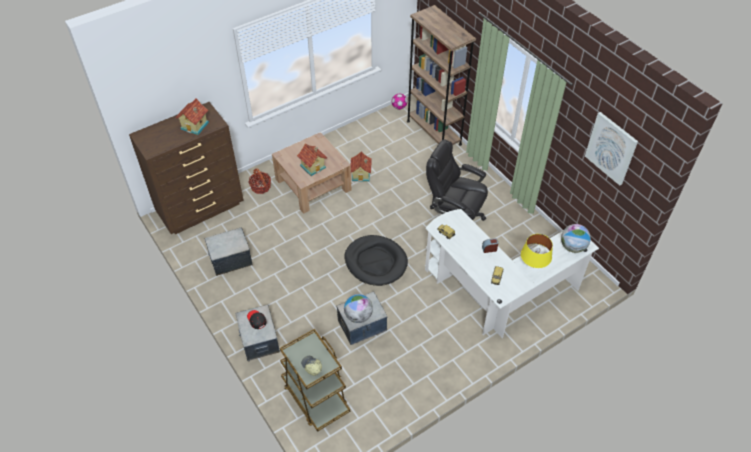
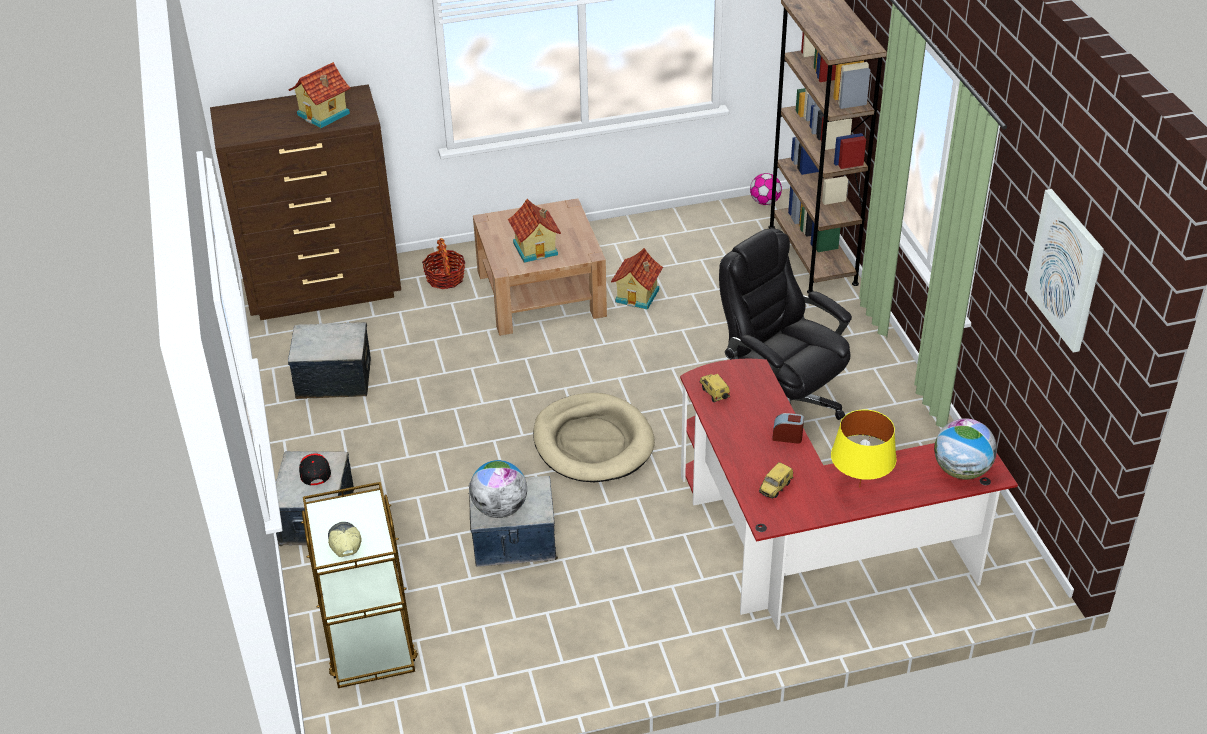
camera: 20 degrees right, 10 degrees down
black dog bed [345,235,408,286] -> beige dog bed [533,393,655,482]
white desk [425,209,599,338] -> red desk [680,359,1018,630]

